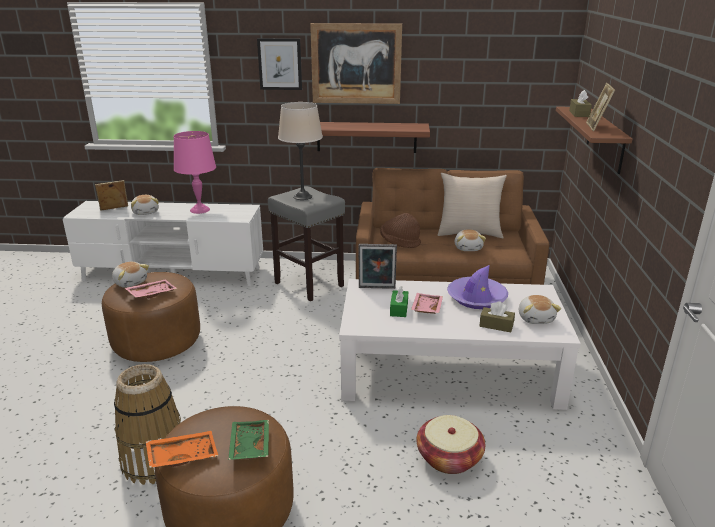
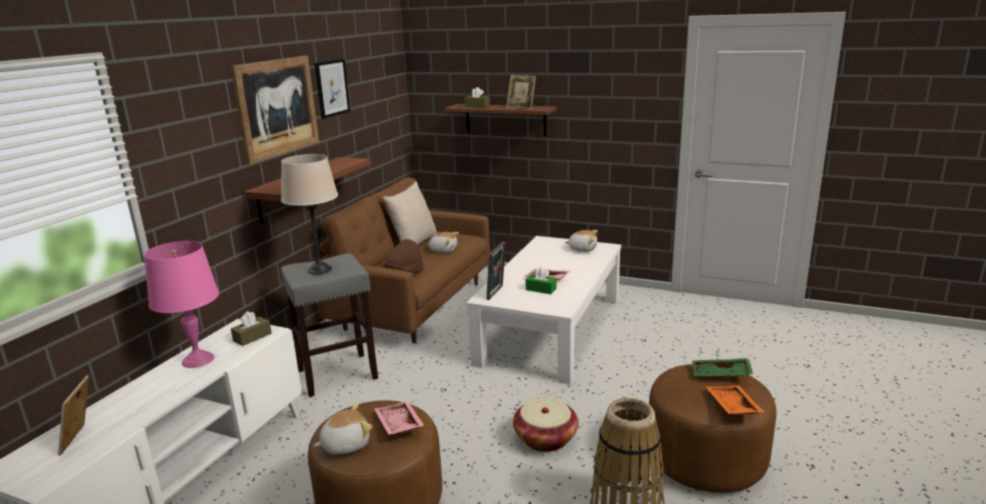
camera: 70 degrees left, 5 degrees down
plush toy [131,195,159,215] -> none
picture [257,38,302,90] -> picture moved to [315,59,350,119]
basket [417,415,485,474] -> basket moved to [513,398,578,452]
purple hat [447,265,508,309] -> none
brown tissue box [480,301,515,332] -> brown tissue box moved to [231,311,272,346]

